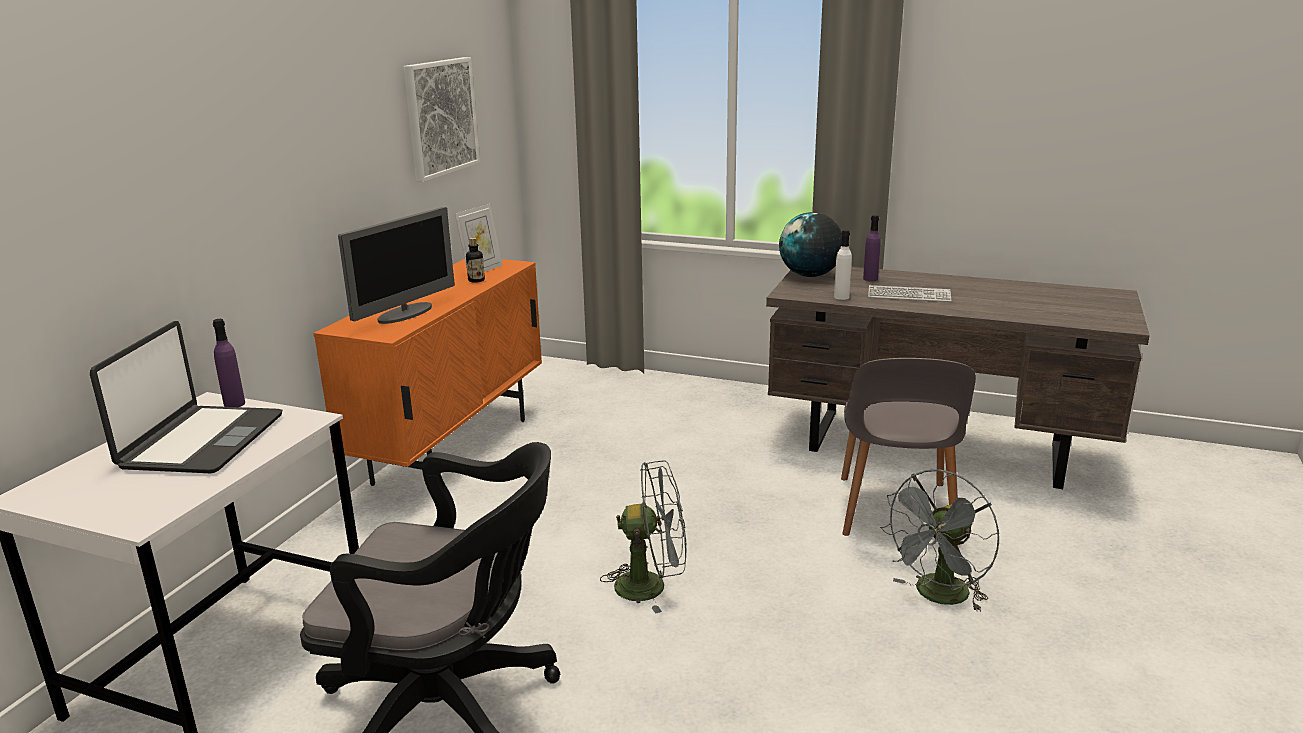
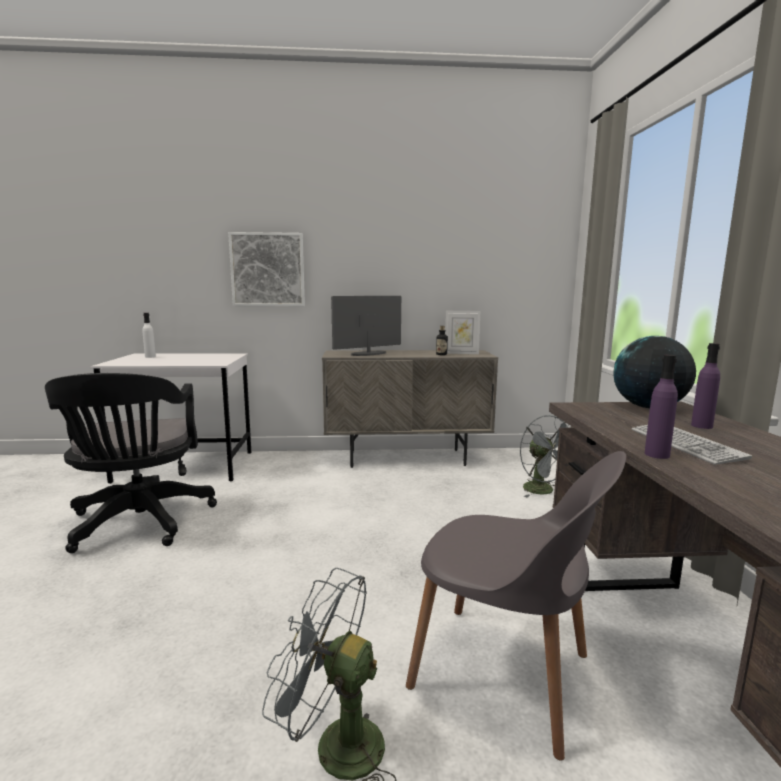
camera: 65 degrees right, 10 degrees down
laptop [90,321,282,473] -> none
purple bottle [213,319,245,407] -> purple bottle moved to [645,355,678,459]
orange cabinet [313,259,542,486] -> beige cabinet [322,350,498,468]
monitor [338,207,455,324] -> monitor turned 135 degrees clockwise [331,296,401,356]
picture [404,57,480,182] -> picture moved to [228,232,305,306]
grey fan [600,460,686,614] -> grey fan moved to [520,415,569,497]
white bottle [834,230,852,300] -> white bottle moved to [142,313,156,358]
grey chair [841,358,976,536] -> grey chair turned 135 degrees counterclockwise [406,451,626,761]

